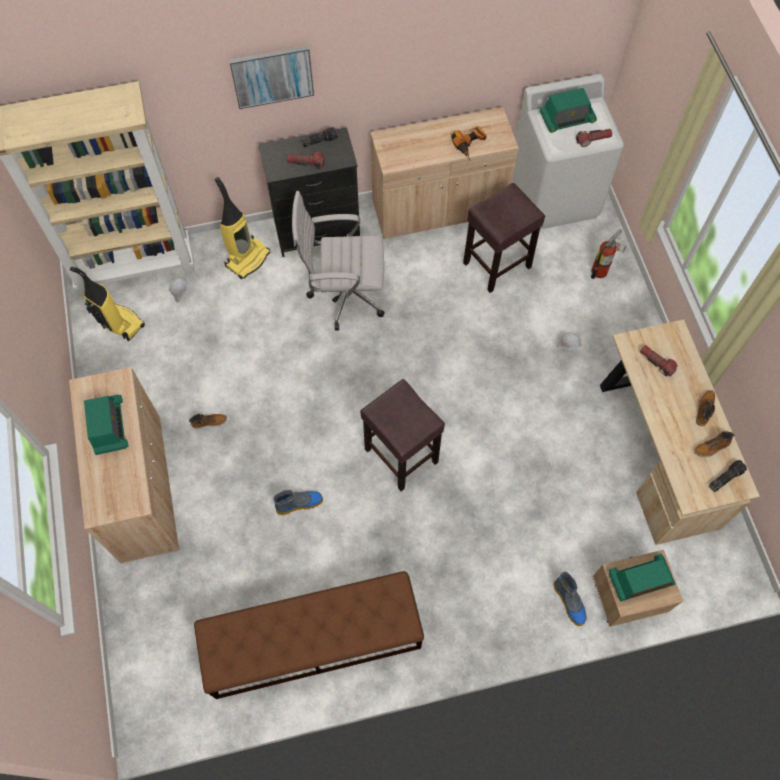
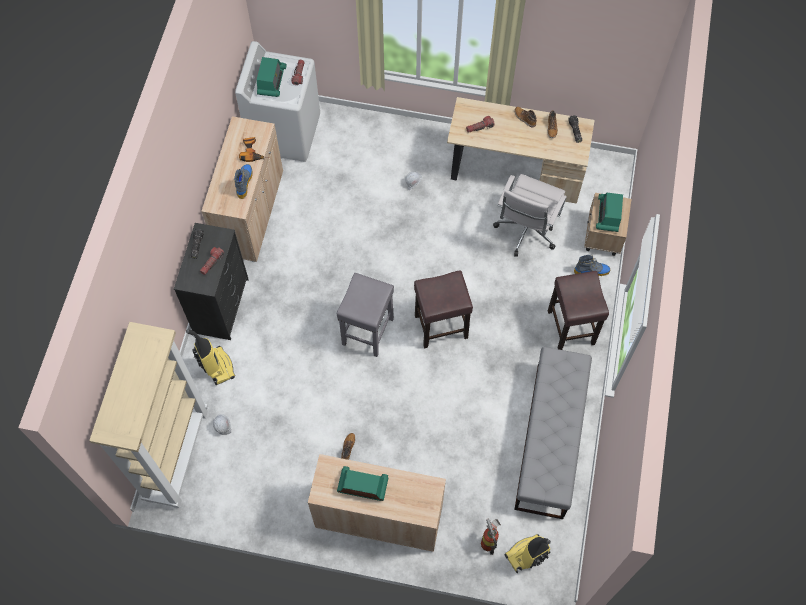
camera: 65 degrees left, 0 degrees up
vacuum cleaner [70,267,145,341] -> vacuum cleaner moved to [505,534,551,573]
brown bench [194,571,424,699] -> grey bench [514,347,592,519]
picture [229,46,314,109] -> none
boot [273,490,323,515] -> boot moved to [234,164,252,199]
white office chair [292,191,385,331] -> white office chair moved to [493,174,567,257]
brown stool [463,183,545,293] -> brown stool moved to [548,271,609,350]
fire extinguisher [591,229,627,279] -> fire extinguisher moved to [481,518,501,555]
none -> grey stool [337,273,394,357]

